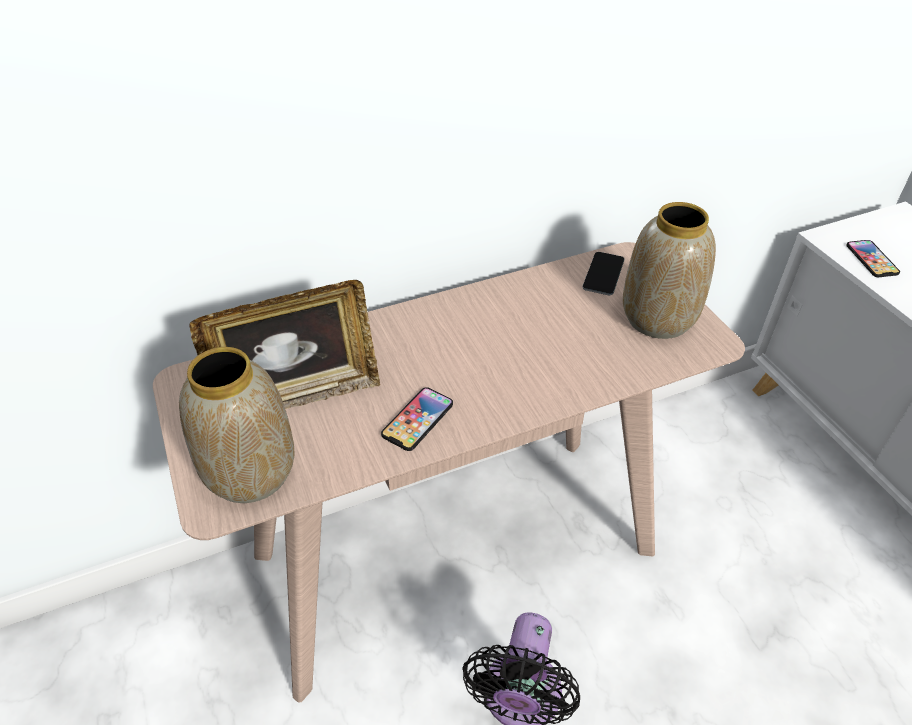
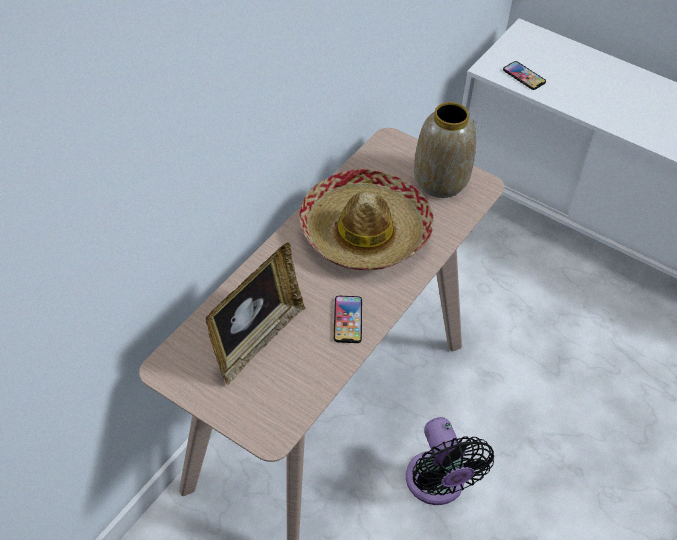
camera: 35 degrees left, 5 degrees up
vase [179,347,294,503] -> none
phone [583,252,624,295] -> none
none -> hat [299,169,434,270]

